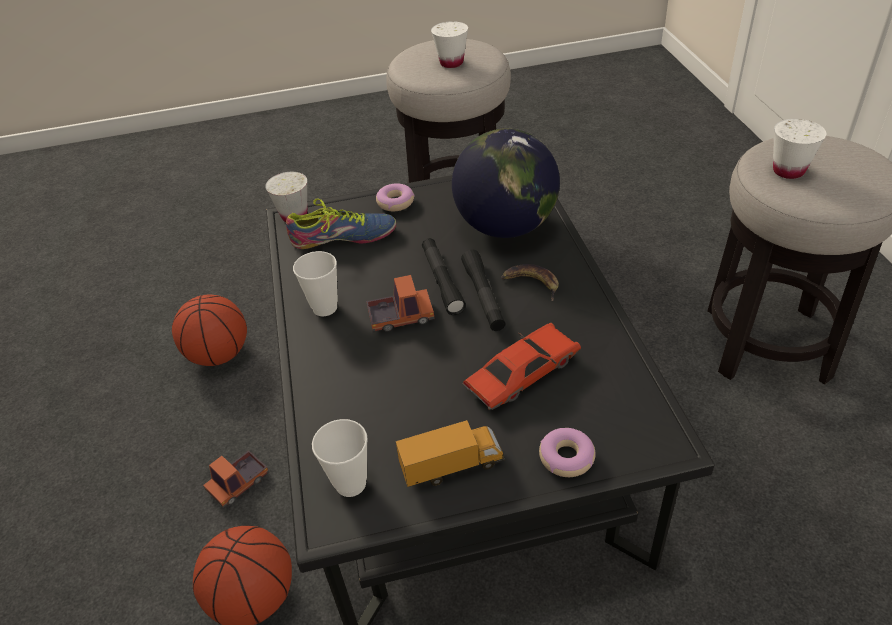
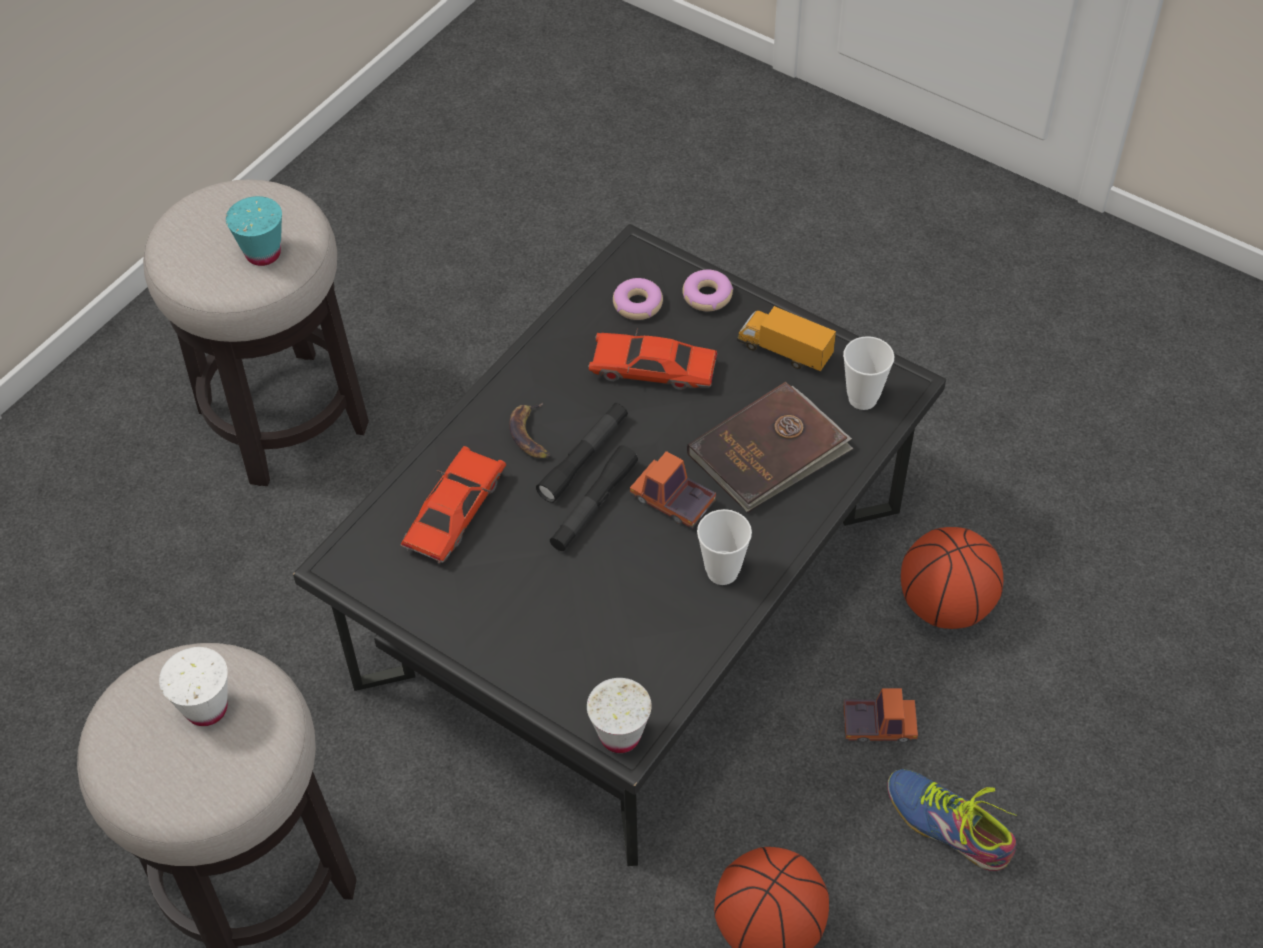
camera: 135 degrees left, 10 degrees up
shoe [286,199,396,249] -> shoe moved to [887,769,1017,871]
donut [376,183,415,211] -> donut moved to [613,278,663,320]
globe [452,128,560,238] -> red toy car [400,446,506,563]
white cup [773,119,826,179] -> turquoise cup [226,196,282,266]
none -> brown book [687,382,853,513]

